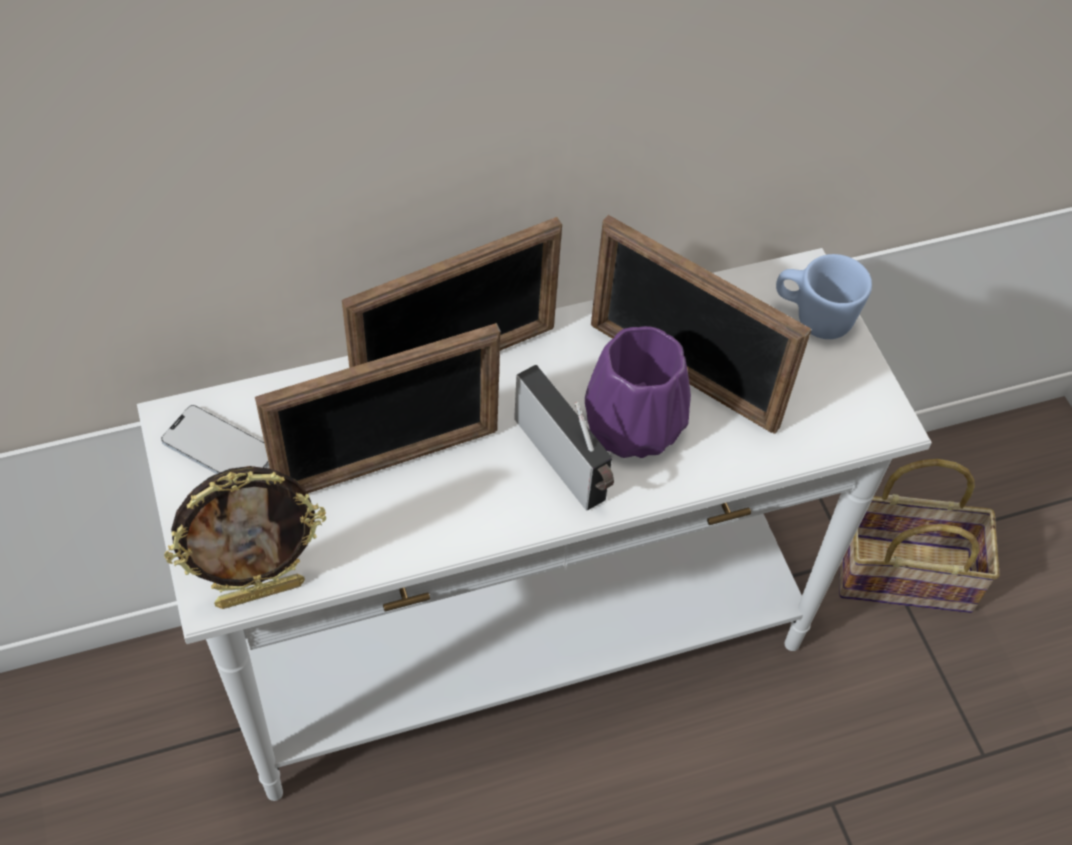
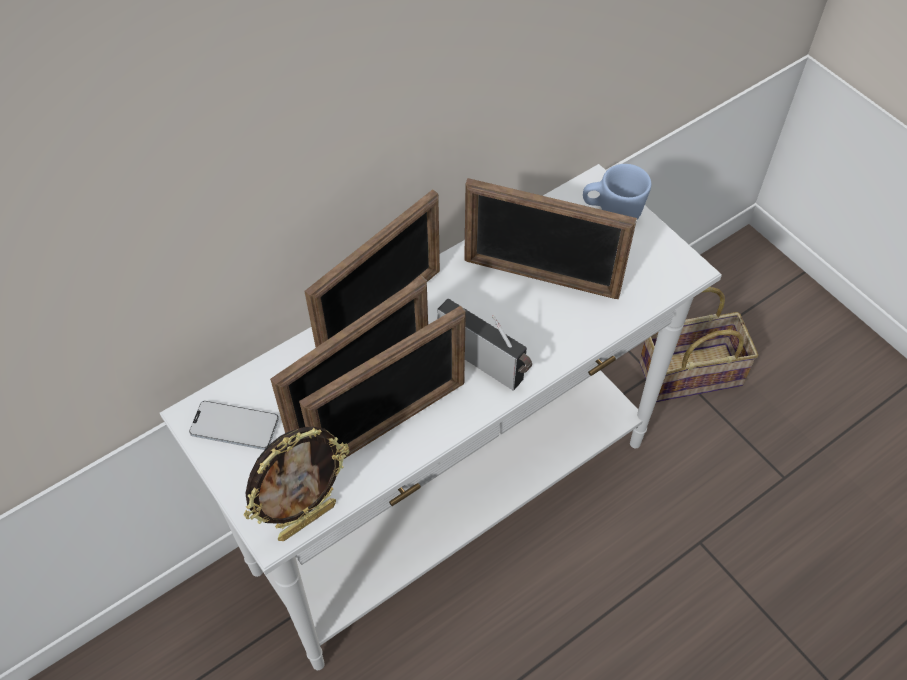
camera: 15 degrees left, 0 degrees up
purple vase [585,326,691,458] -> none
none -> picture frame [299,306,466,459]

